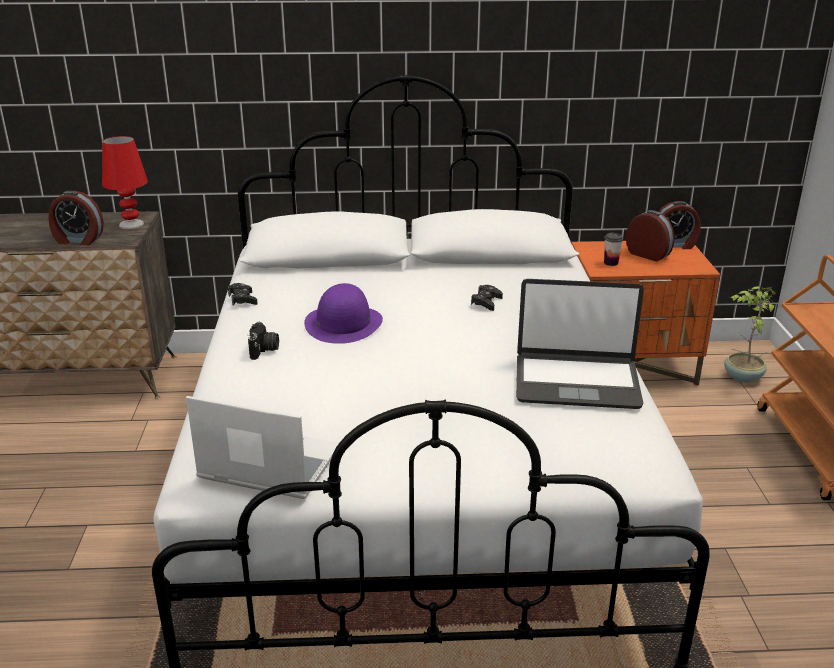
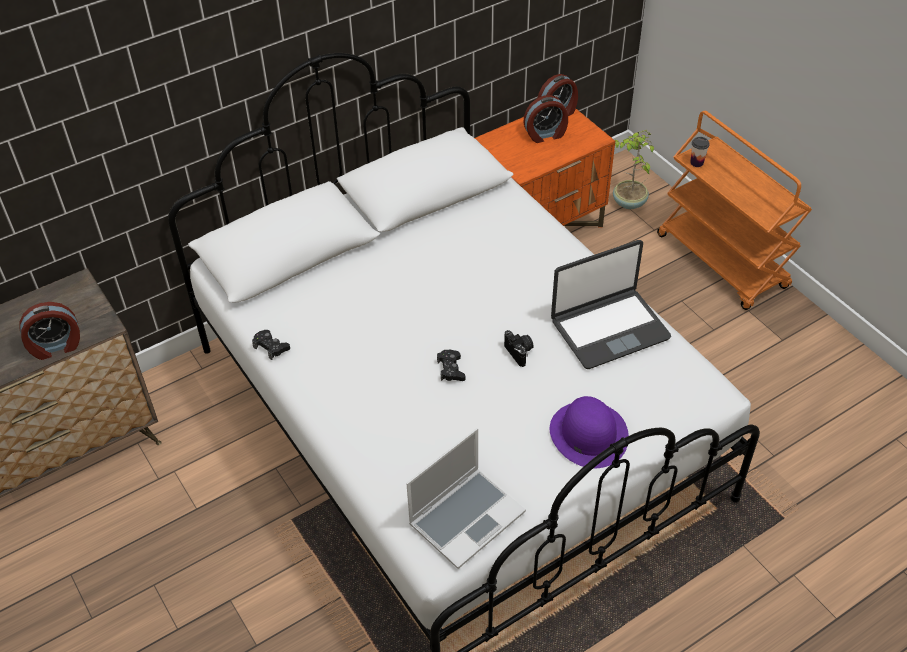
camera: 30 degrees left, 20 degrees up
red table lamp [102,136,148,229] -> none
laptop [186,396,339,499] -> laptop turned 150 degrees clockwise [406,428,526,569]
camera [247,322,279,360] -> camera moved to [504,330,534,367]
purple hat [304,283,383,344] -> purple hat moved to [550,396,629,468]
black game controller [471,285,503,311] -> black game controller moved to [437,349,466,381]
cup [604,233,623,266] -> cup moved to [690,137,710,167]
alarm clock [626,210,674,262] -> alarm clock turned 150 degrees clockwise [523,95,568,143]

